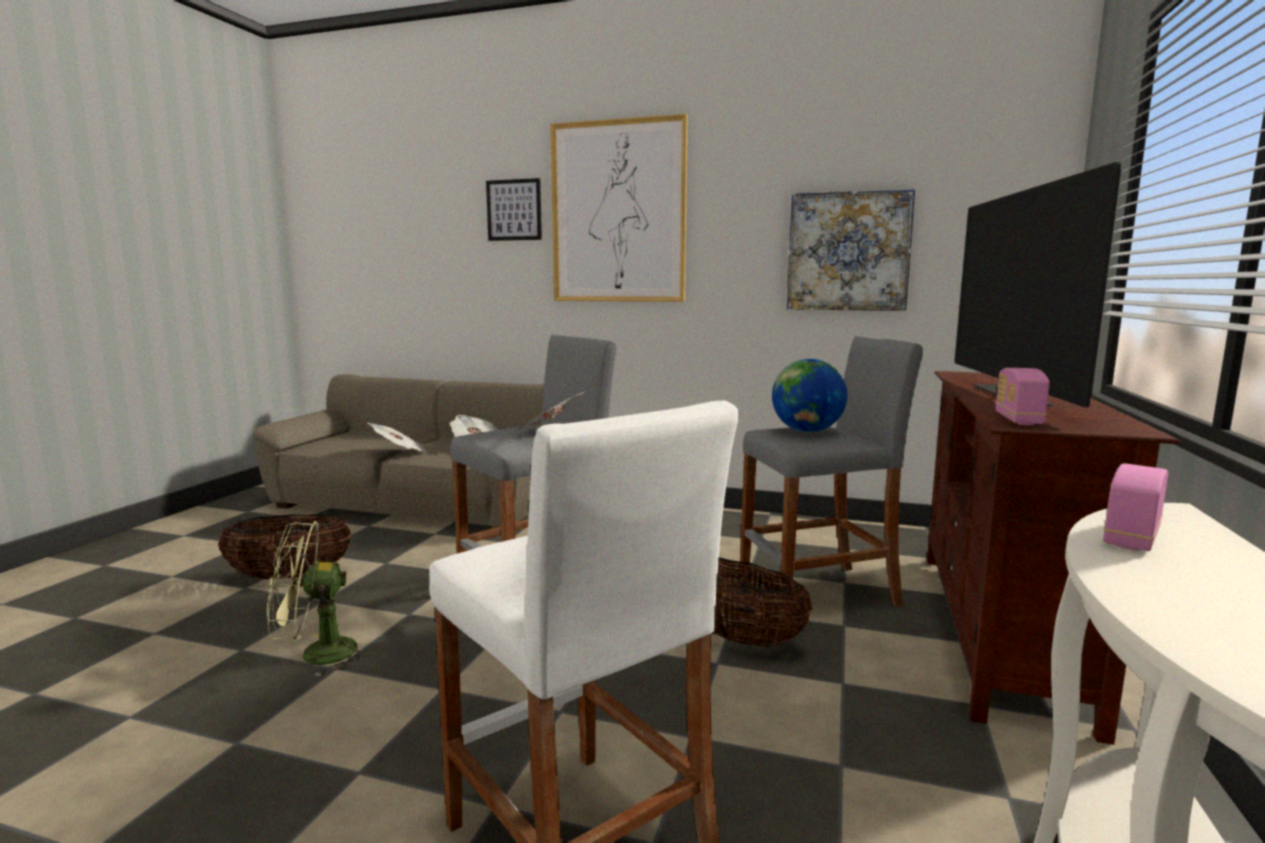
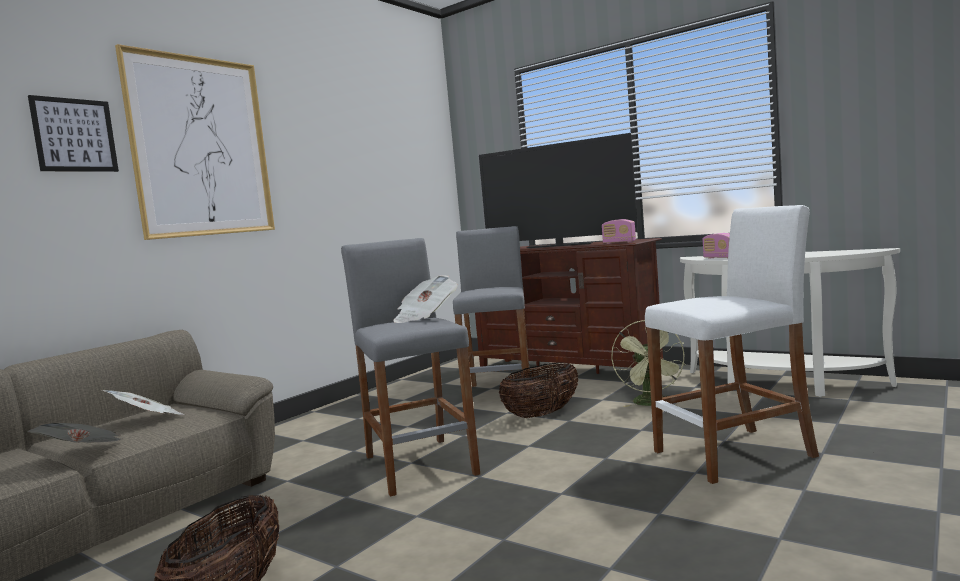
camera: 70 degrees left, 5 degrees down
green fan [267,521,373,677] -> green fan moved to [611,320,686,407]
globe [772,359,847,432] -> none
picture [787,189,915,311] -> none

